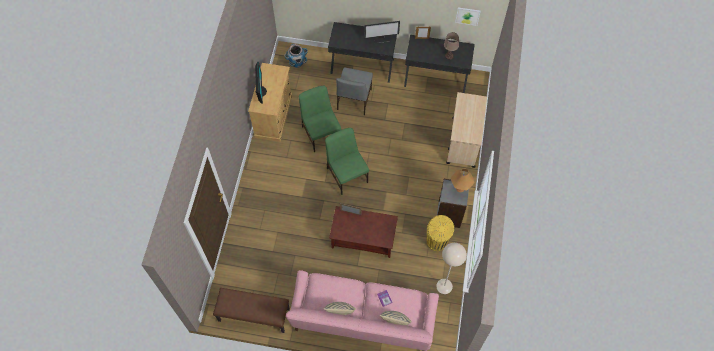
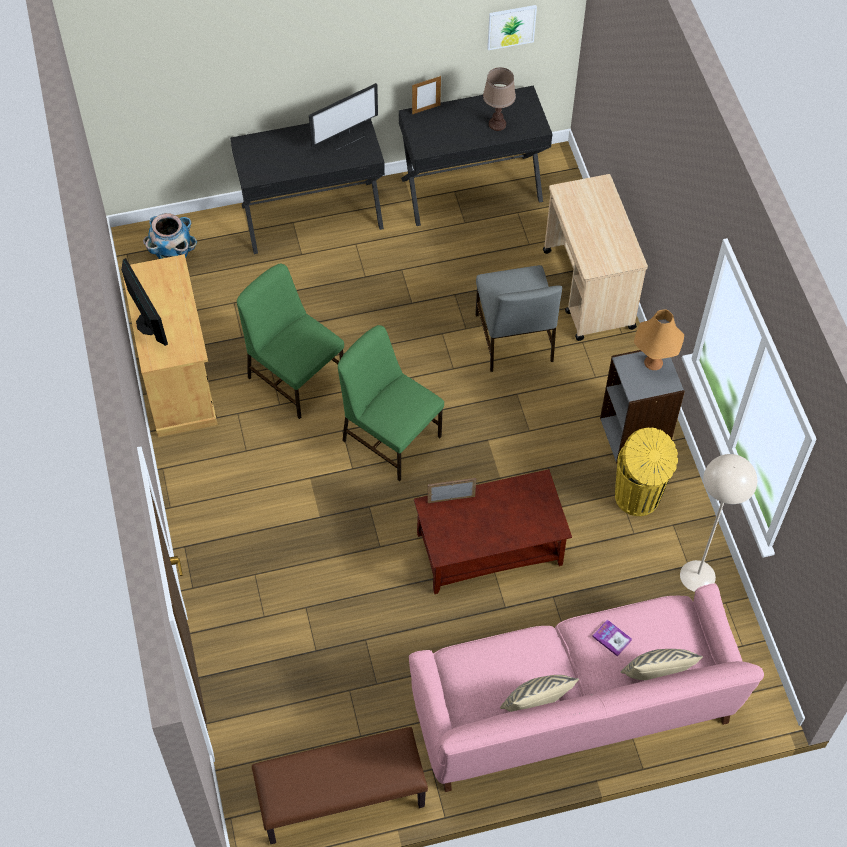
camera: 25 degrees left, 5 degrees down
grey chair [336,67,373,115] -> grey chair moved to [475,265,562,372]

